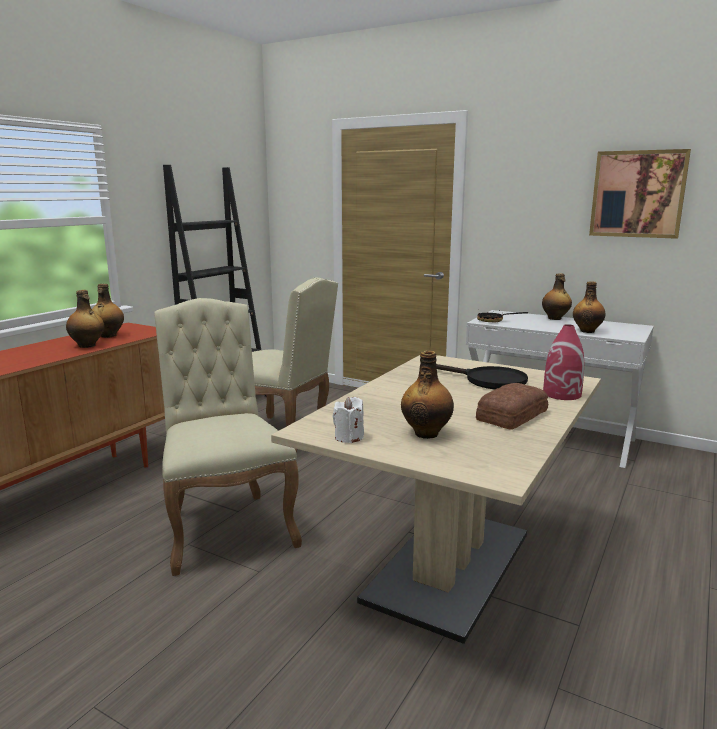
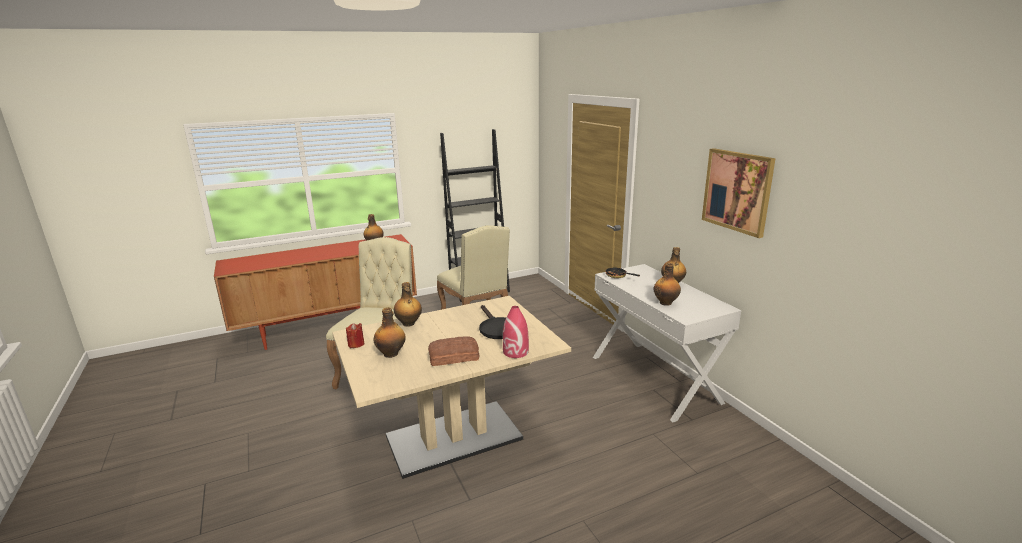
camera: 35 degrees right, 5 degrees up
bottle [66,290,105,348] -> bottle moved to [394,282,422,327]
white candle [333,397,364,443] -> red candle [346,323,365,348]

